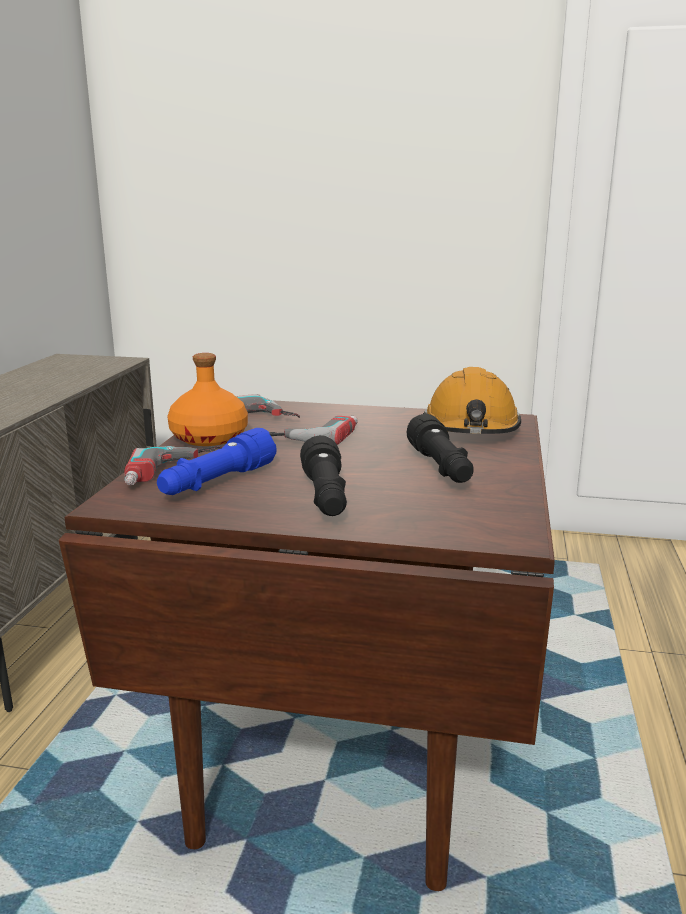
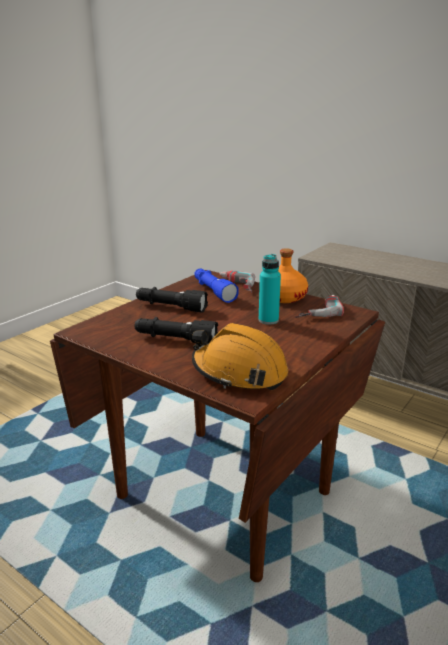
camera: 115 degrees right, 5 degrees up
power drill [269,416,358,445] -> turquoise bottle [258,254,281,325]

